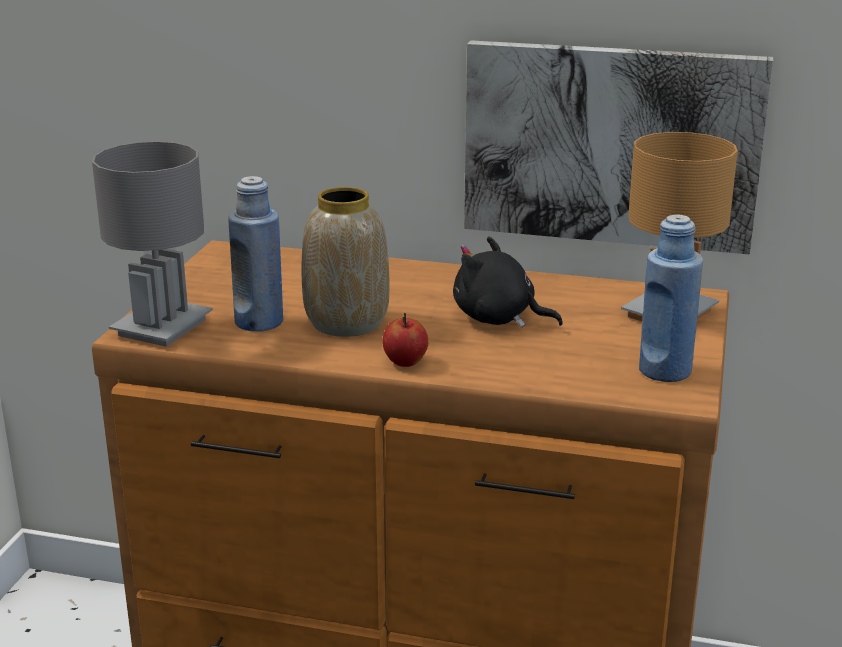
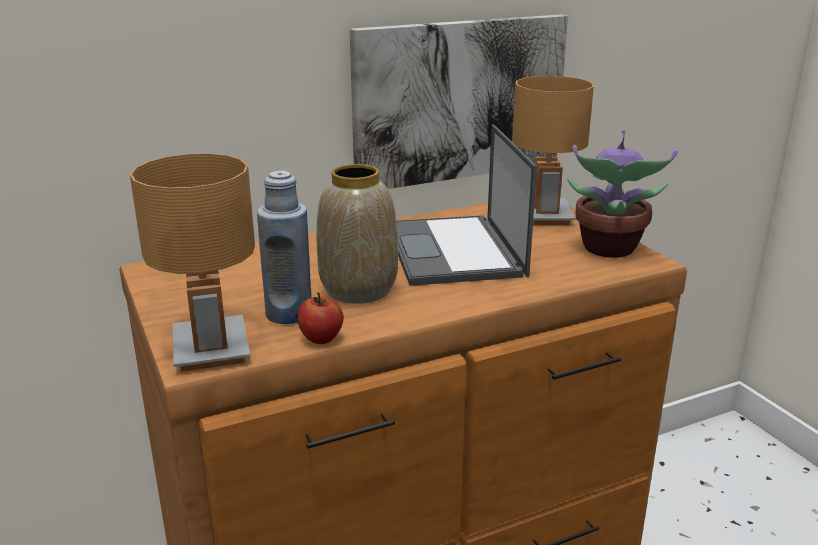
camera: 40 degrees left, 0 degrees up
grey table lamp [92,141,213,347] -> brown table lamp [130,153,255,372]
apple [383,313,428,367] -> apple moved to [297,292,344,344]
black plush toy [453,236,563,328] -> laptop [397,124,537,286]
blue bottle [639,214,703,382] -> potted plant [567,130,678,258]

